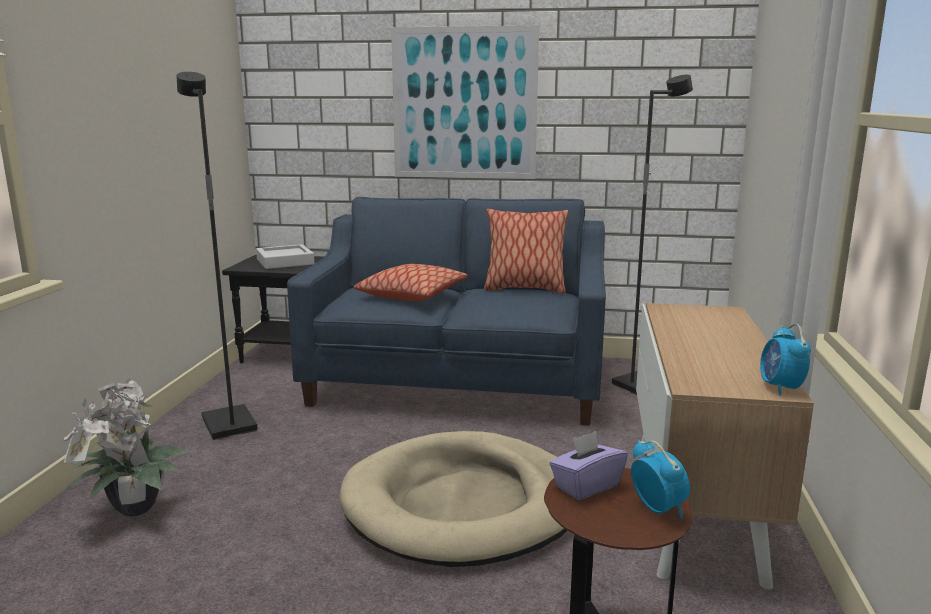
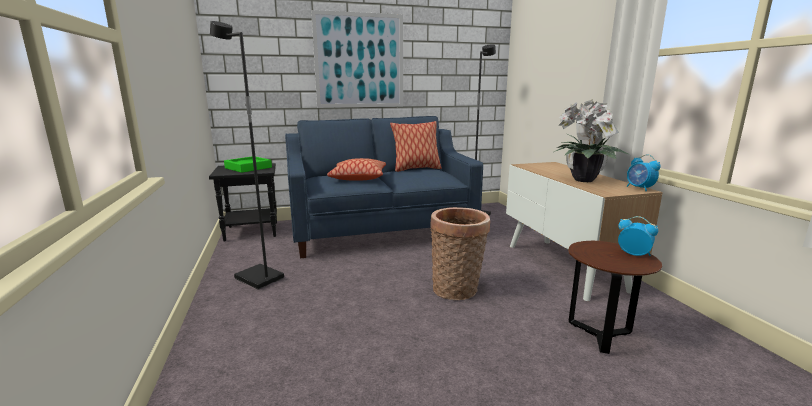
camera: 25 degrees left, 0 degrees up
potted plant [64,378,190,516] -> potted plant moved to [554,99,628,182]
grey tray [256,244,315,269] -> green tray [224,157,272,173]
beige dog bed [340,431,567,567] -> basket [430,207,490,300]
purple tissue box [549,431,628,500] -> none

